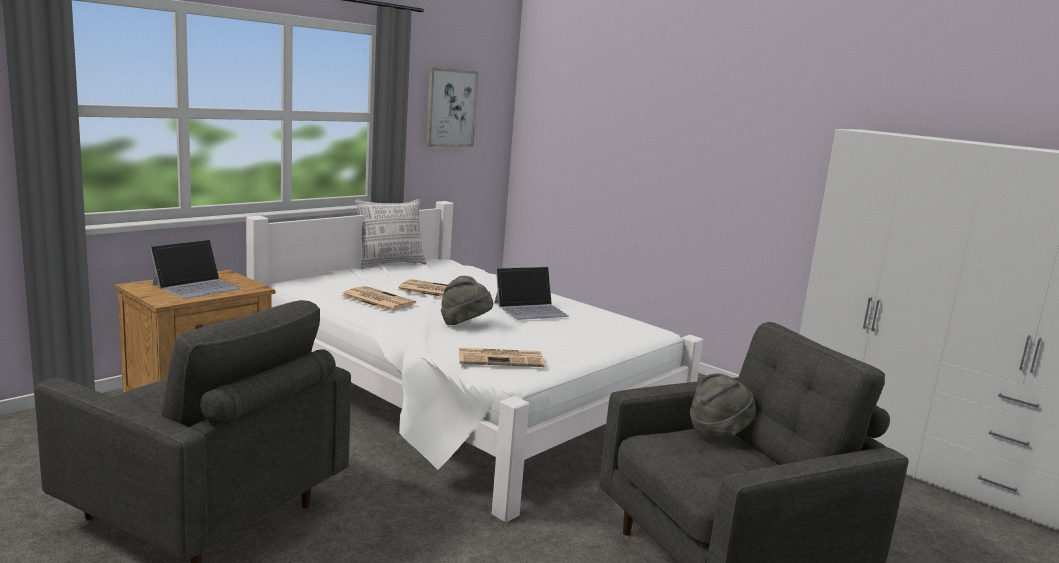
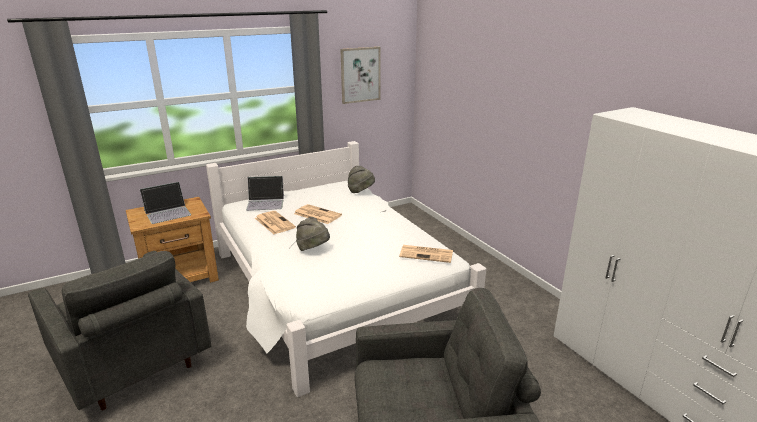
camera: 20 degrees right, 10 degrees up
pillow [355,199,427,269] -> none
newspaper [459,348,545,367] -> newspaper moved to [399,245,453,263]
laptop [494,267,569,320] -> laptop moved to [246,176,284,211]
grey hat [690,374,756,440] -> grey hat moved to [348,166,375,193]

